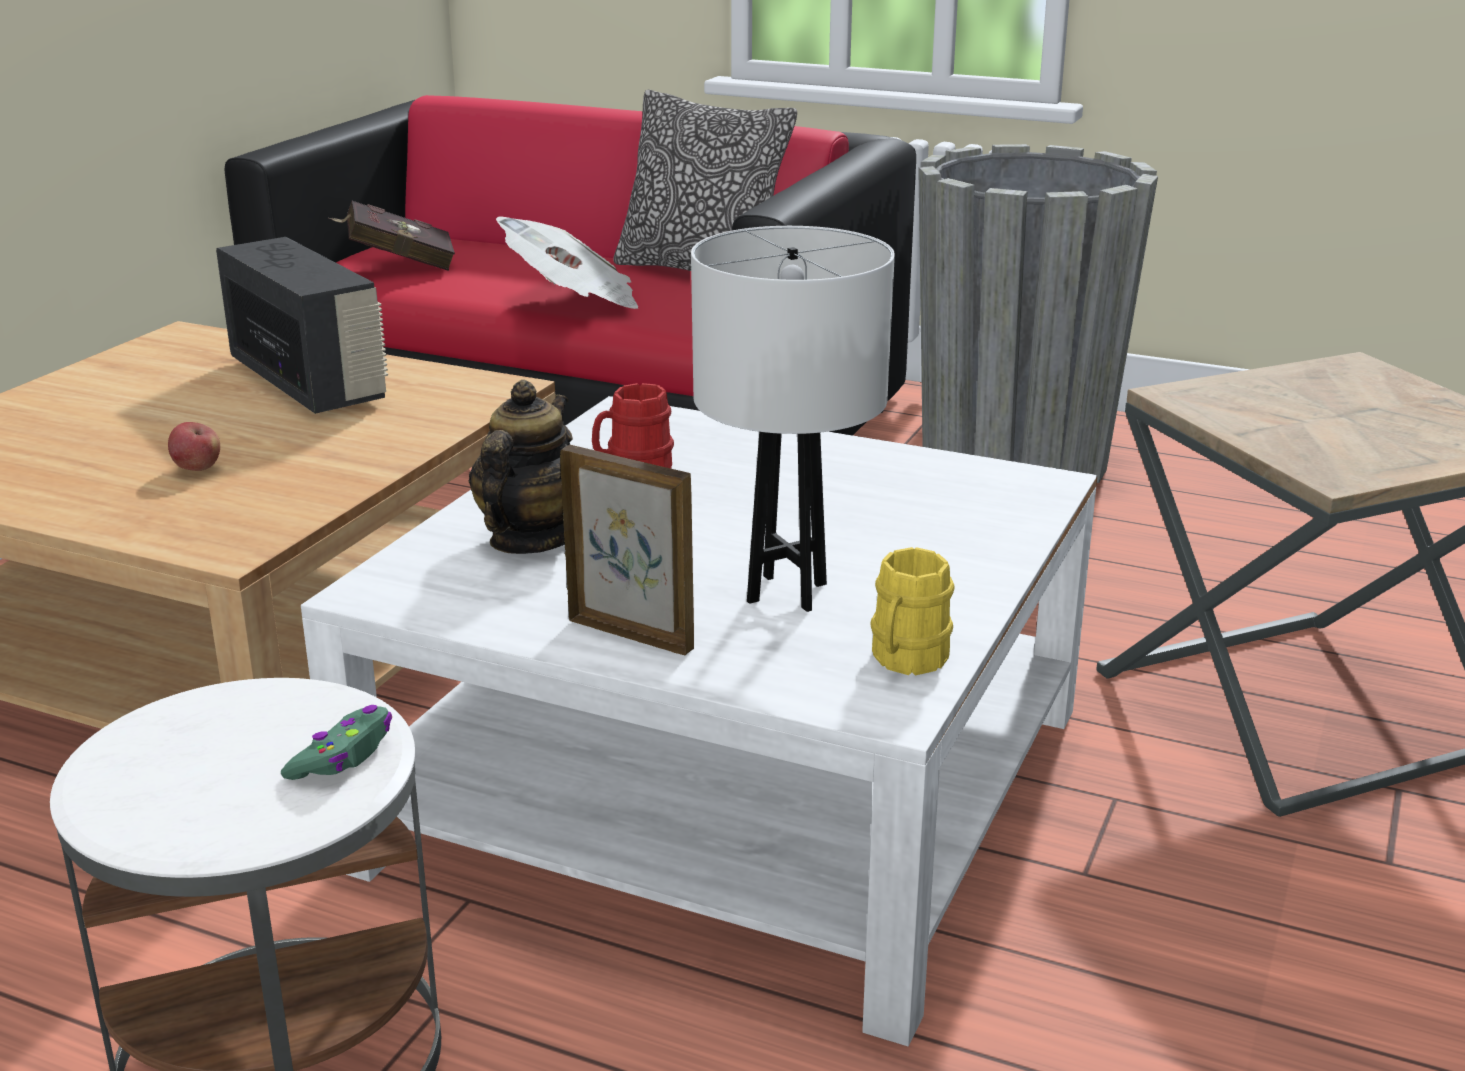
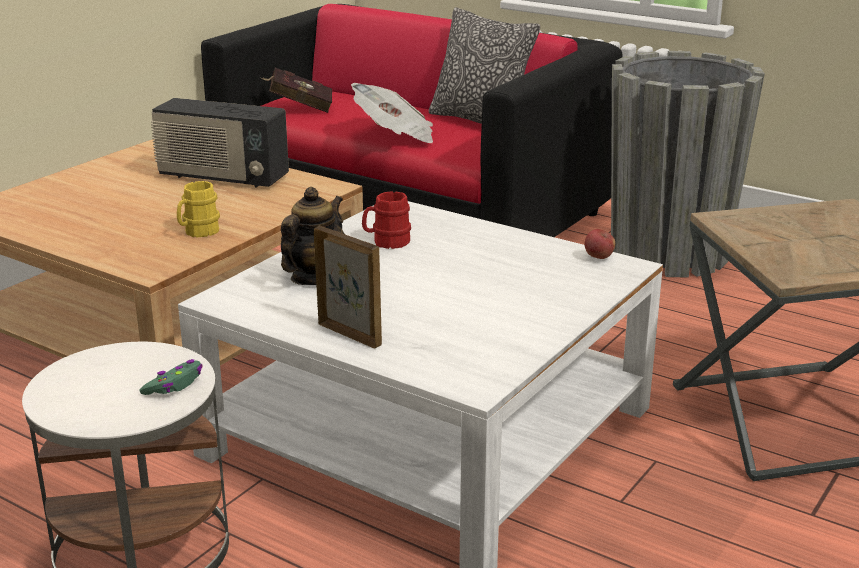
camera: 10 degrees right, 0 degrees up
apple [168,422,220,471] -> apple moved to [585,229,615,259]
radio [216,237,388,414] -> radio turned 135 degrees clockwise [151,98,289,188]
white table lamp [691,226,895,612] -> none
yellow mug [870,547,955,675] -> yellow mug moved to [177,181,220,238]

